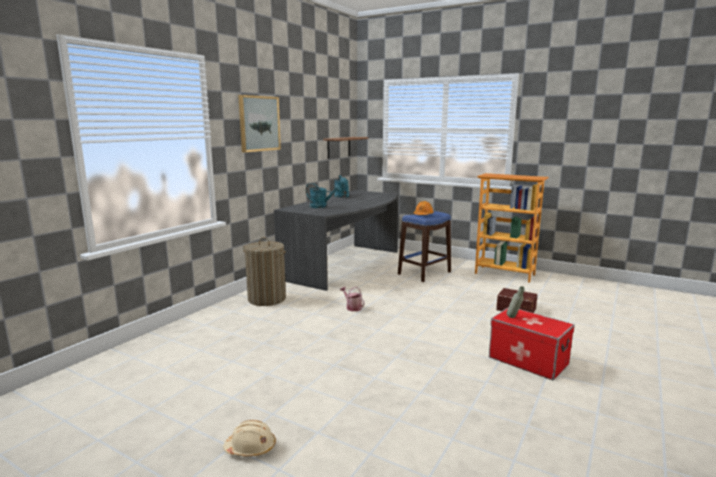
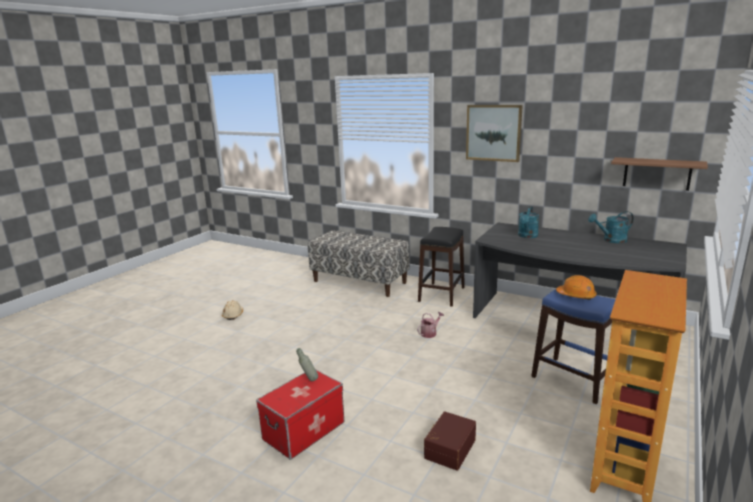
camera: 90 degrees right, 5 degrees up
laundry basket [243,237,286,306] -> black stool [418,227,465,307]
none -> bench [308,230,409,297]

